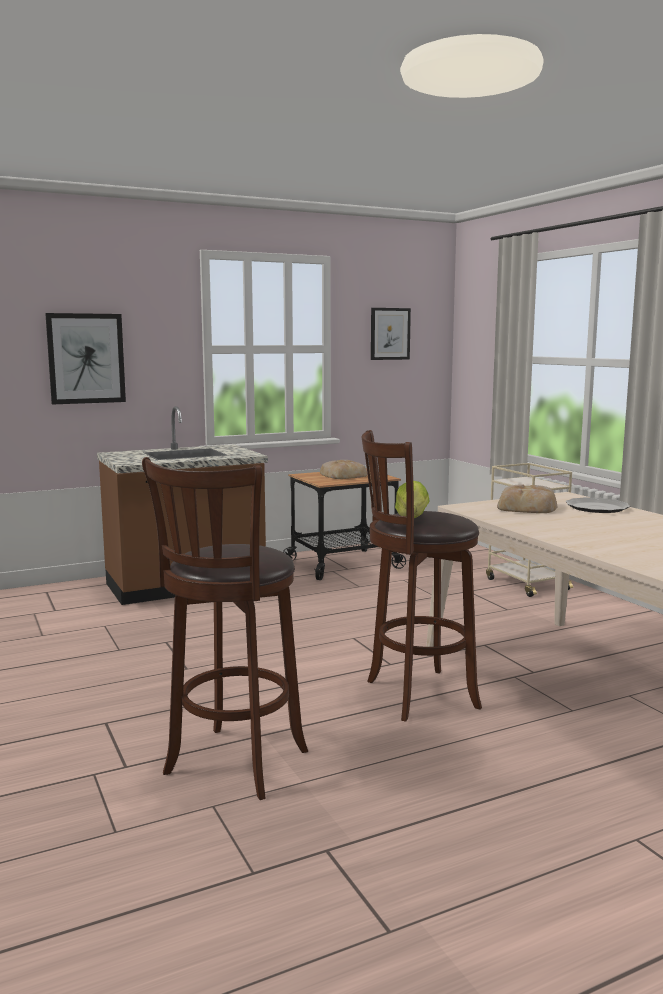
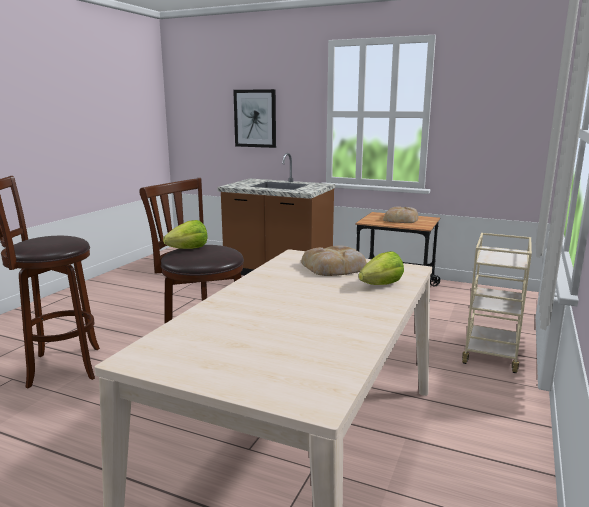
camera: 50 degrees right, 5 degrees up
picture [371,308,411,360] -> none
plate [566,497,630,513] -> lettuce [358,251,404,285]

